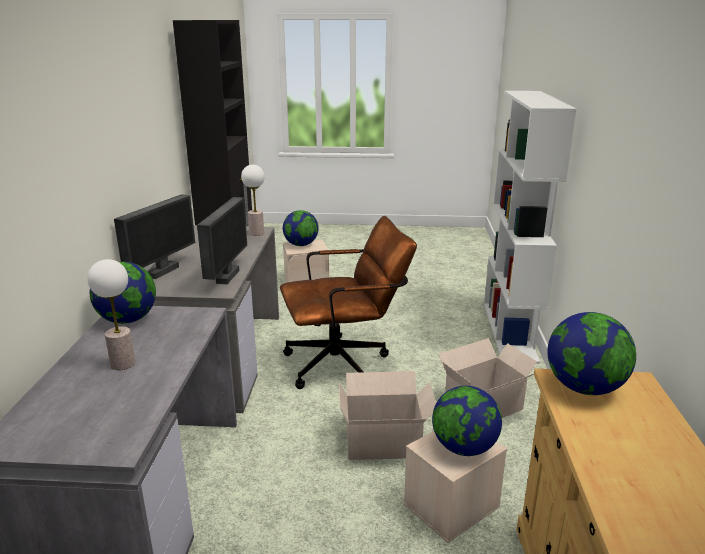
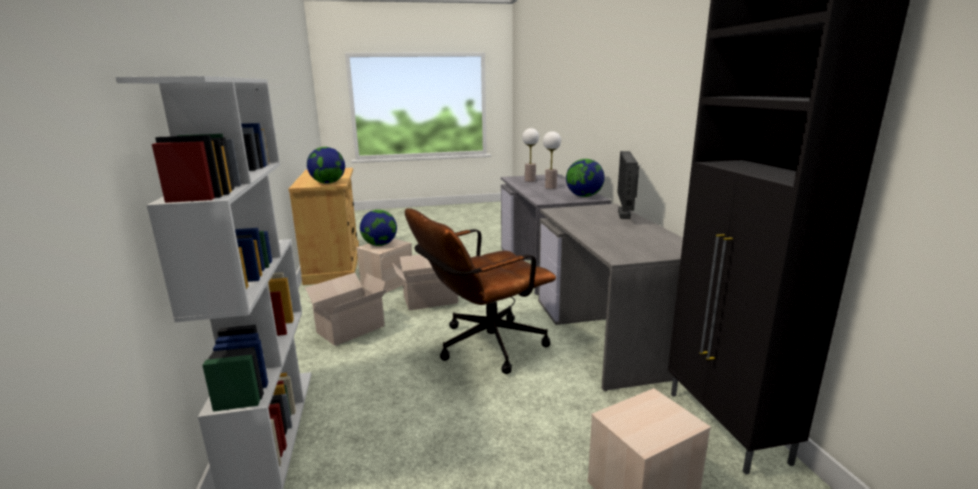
camera: 165 degrees right, 5 degrees down
monitor [197,197,247,284] -> none
table lamp [241,165,265,236] -> table lamp moved to [522,128,539,182]
globe [283,210,319,246] -> none

